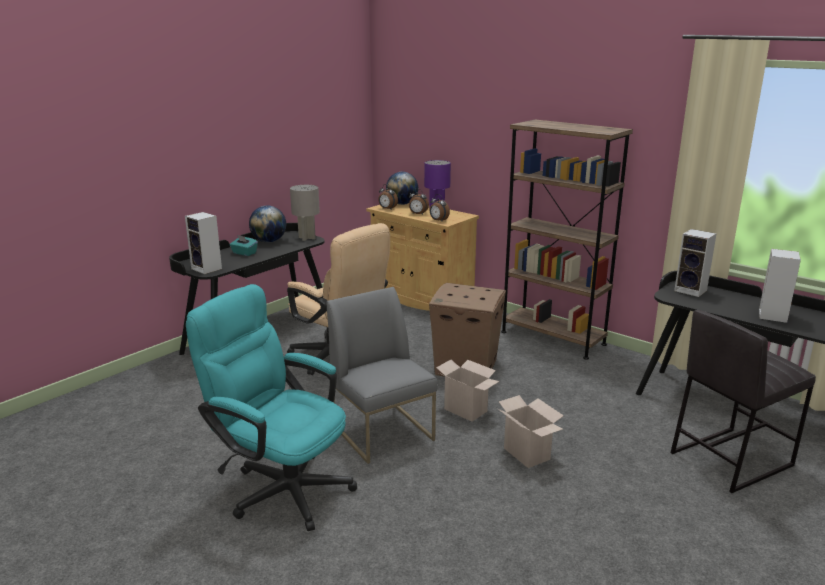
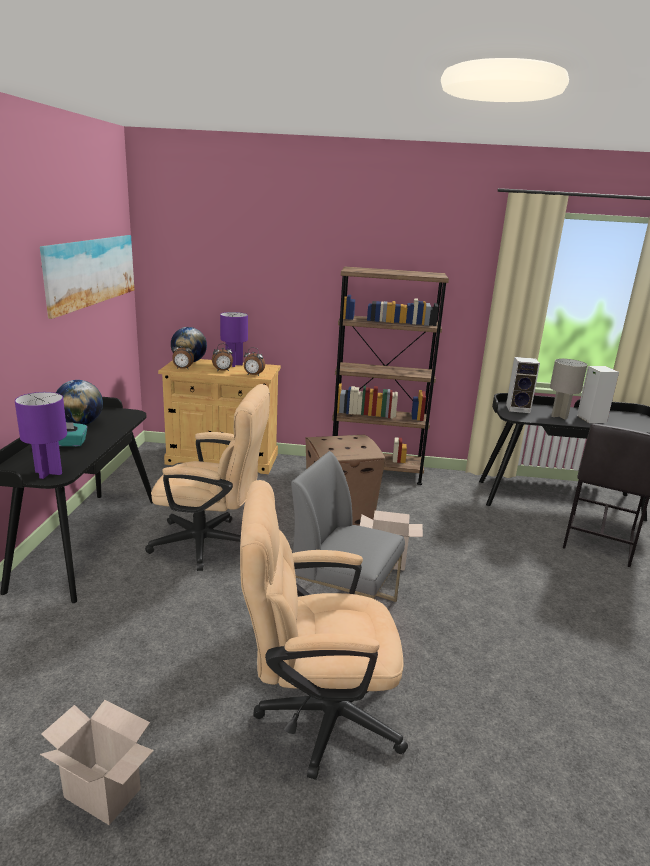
camera: 35 degrees left, 0 degrees up
speaker [185,212,222,274] -> purple table lamp [15,392,67,479]
turquoise office chair [186,284,357,531] -> beige office chair [240,480,408,779]
grey table lamp [290,185,320,241] -> grey table lamp moved to [550,359,587,419]
cardboard box [497,395,564,468] -> cardboard box moved to [40,700,154,825]
none -> picture [40,235,134,319]

